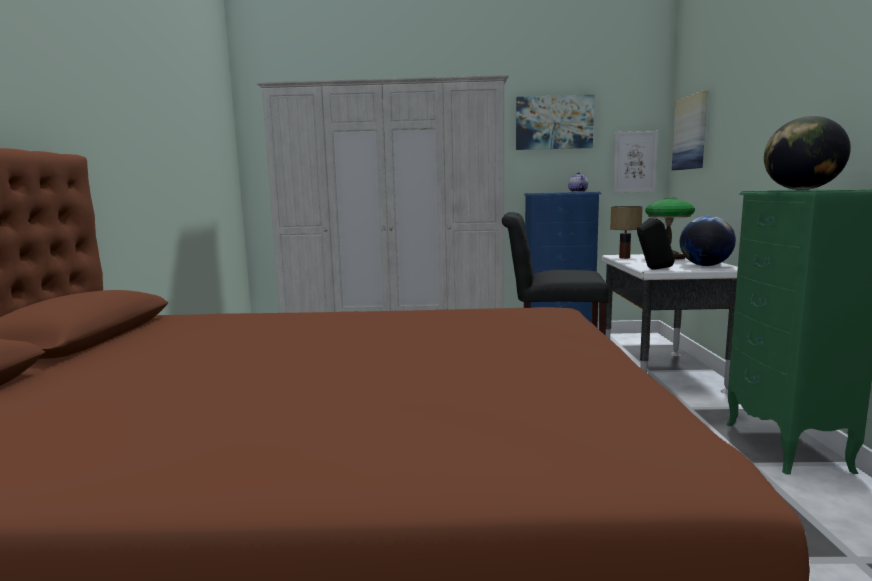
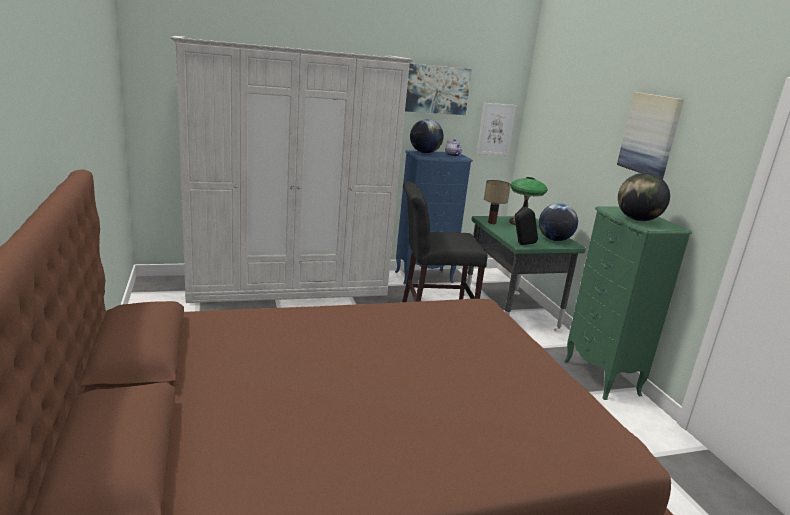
camera: 20 degrees left, 10 degrees up
white desk [602,254,738,394] -> green desk [464,216,586,333]
picture [672,90,708,170] -> picture moved to [617,92,684,179]
none -> globe [410,119,444,153]

